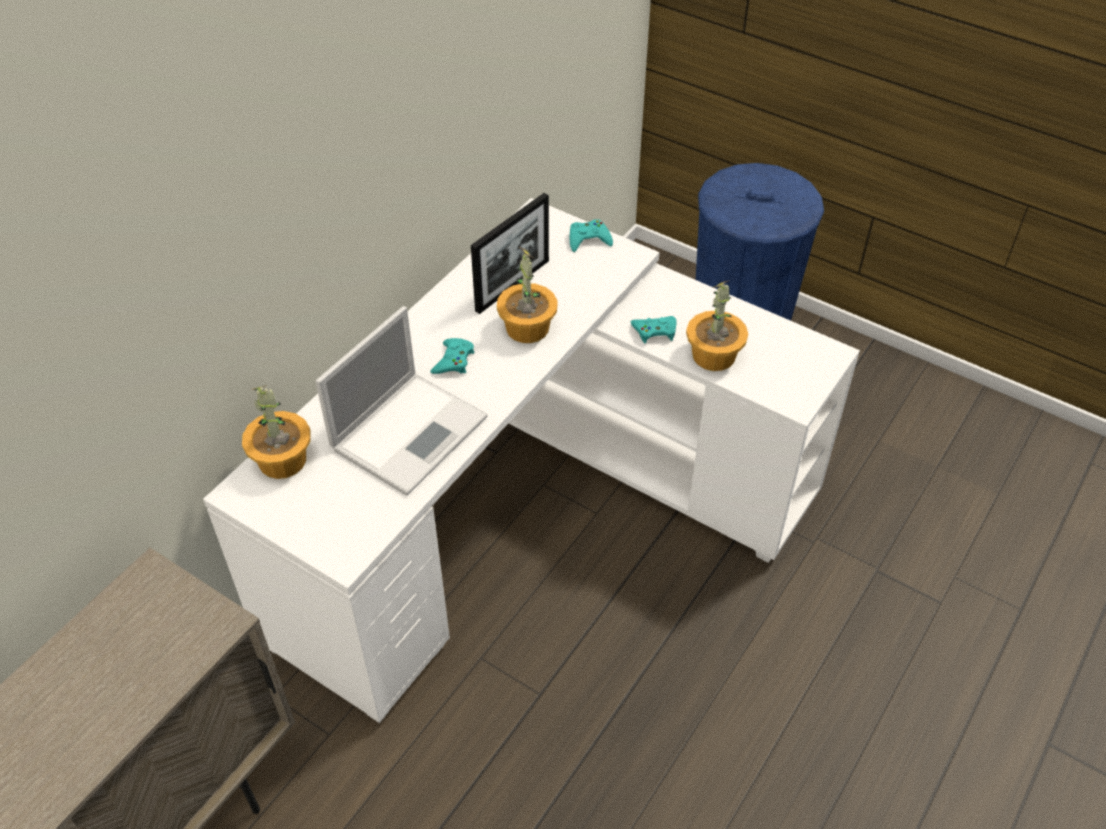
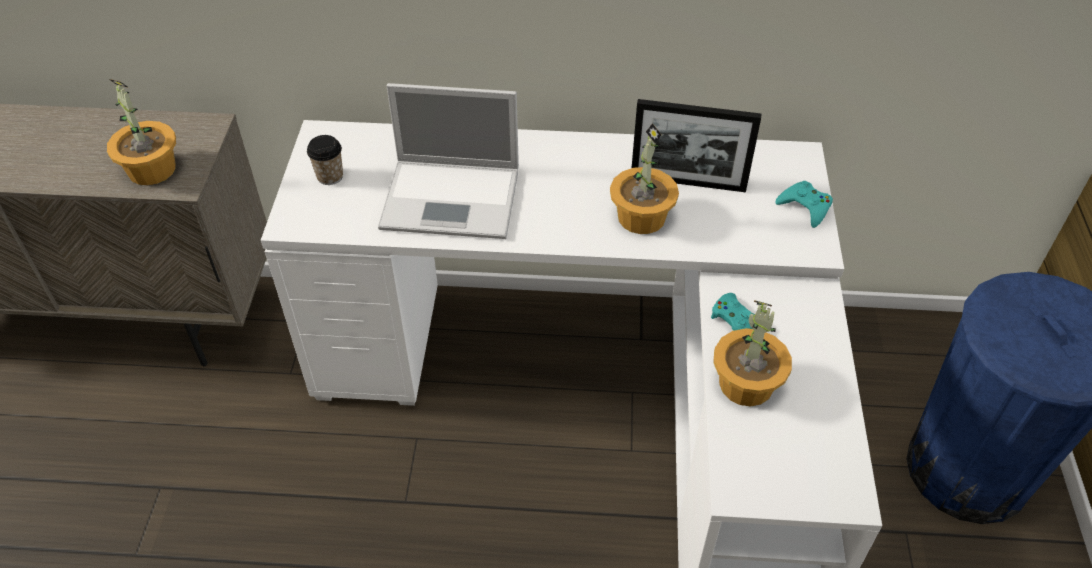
camera: 60 degrees right, 0 degrees up
potted plant [242,385,311,479] -> potted plant moved to [107,79,176,185]
turquoise game controller [430,338,474,374] -> none
none -> cup [307,135,343,185]

